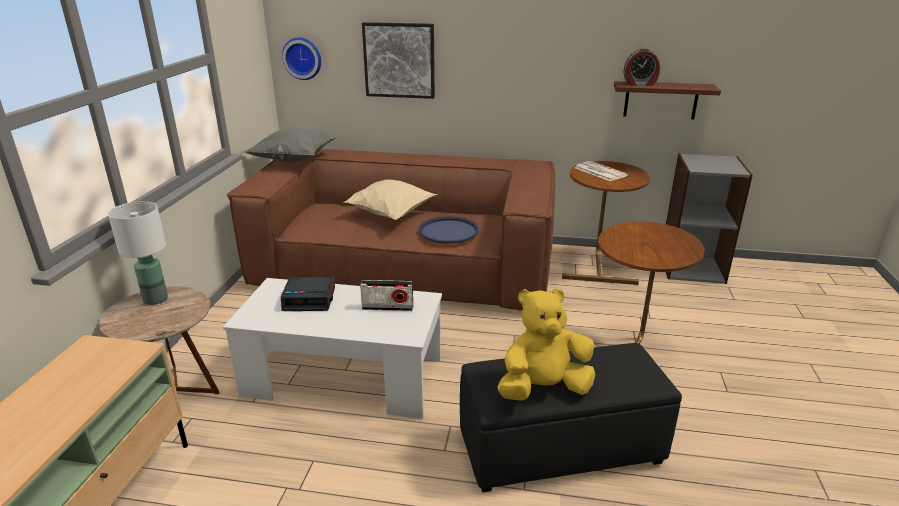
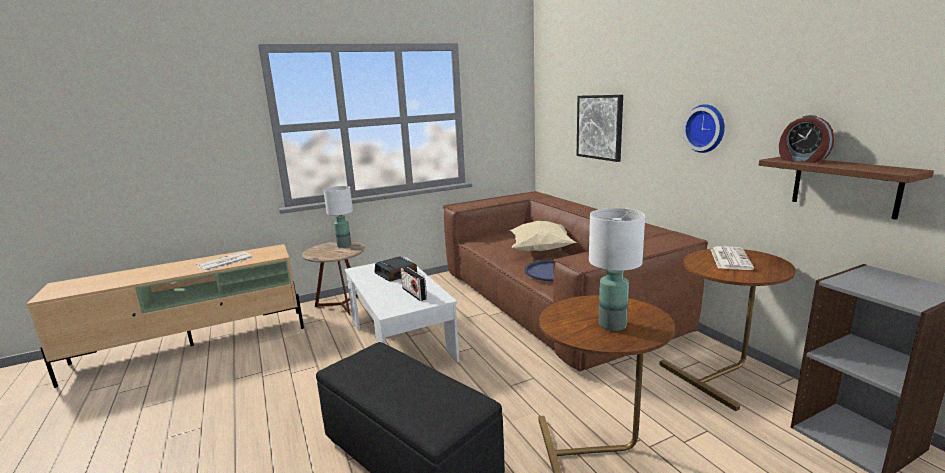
camera: 55 degrees right, 10 degrees down
grey pillow [243,127,339,163] -> none
wall clock [282,38,321,80] -> wall clock moved to [682,104,725,153]
yellow plush toy [497,288,595,401] -> none
none -> newspaper [196,251,252,271]
none -> white table lamp [589,208,645,331]

